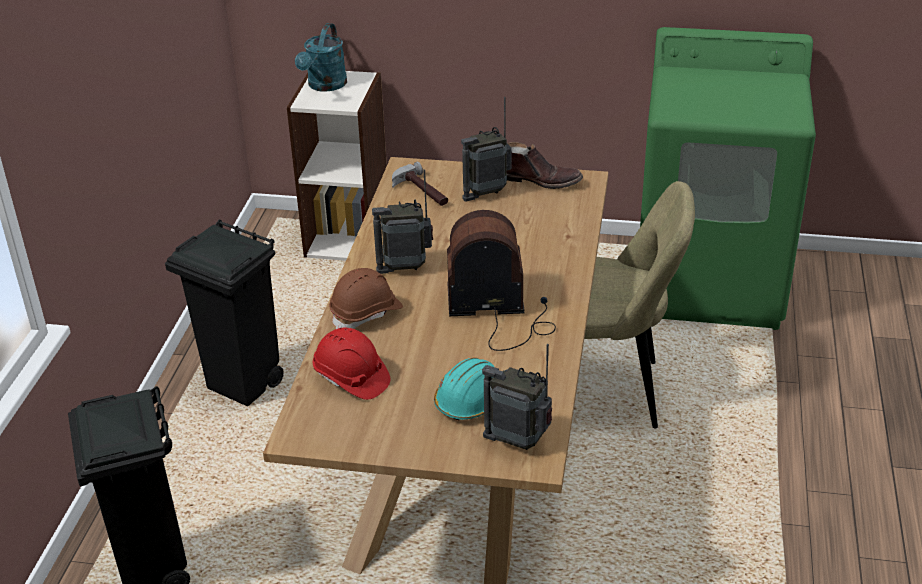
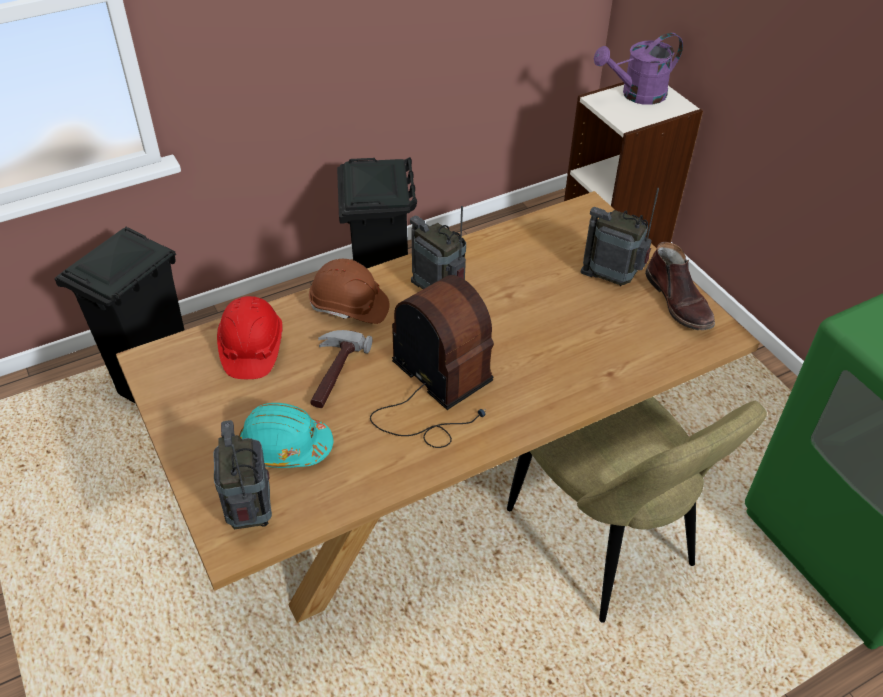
camera: 50 degrees right, 10 degrees up
turquoise watering can [295,23,347,92] -> purple watering can [594,33,683,105]
hammer [392,162,448,206] -> hammer moved to [311,330,372,408]

